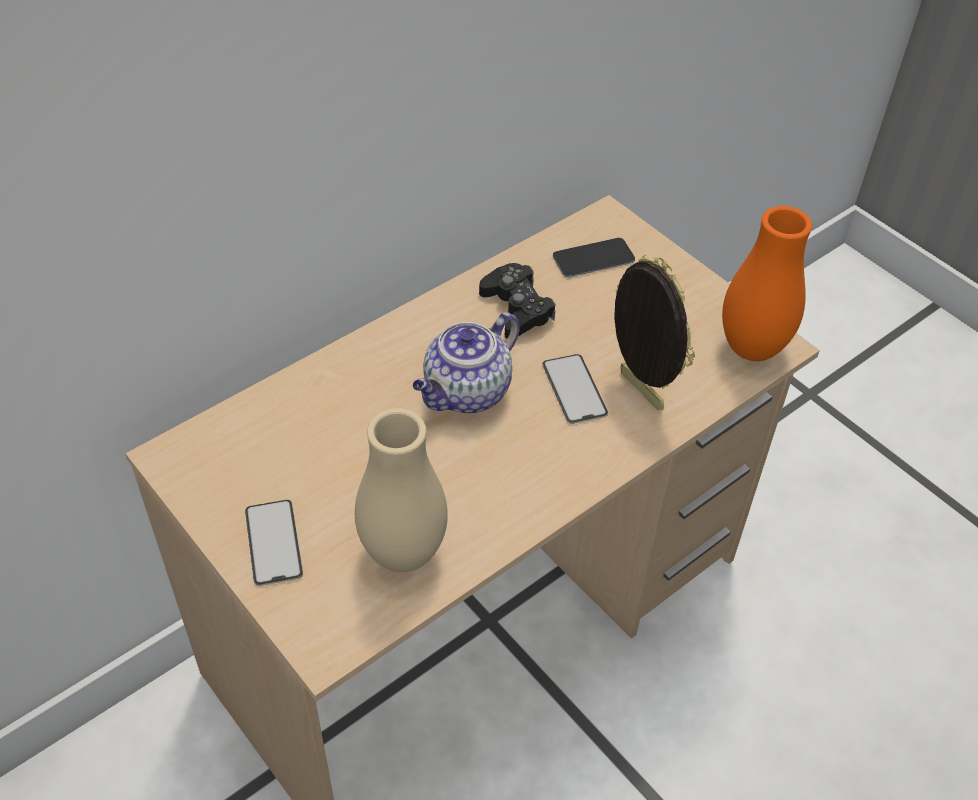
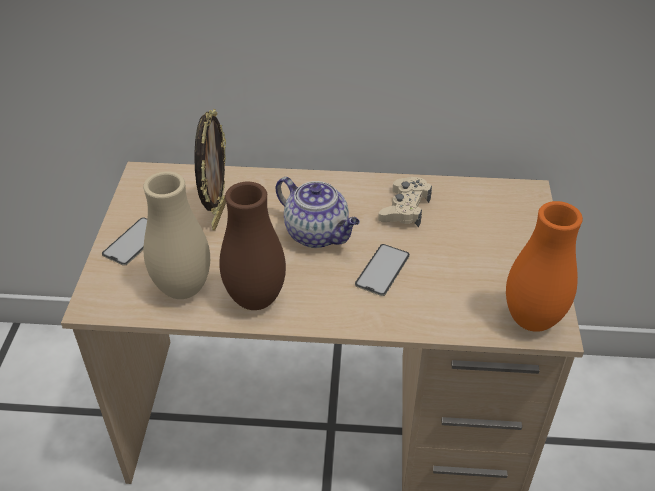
camera: 45 degrees right, 5 degrees down
teapot [413,312,520,413] -> teapot turned 135 degrees counterclockwise [276,177,360,248]
black game controller [479,263,555,338] -> beige game controller [378,177,432,227]
phone [553,238,635,277] -> none
picture frame [614,255,695,410] -> picture frame moved to [194,109,226,230]
none -> brown vase [219,181,286,310]

